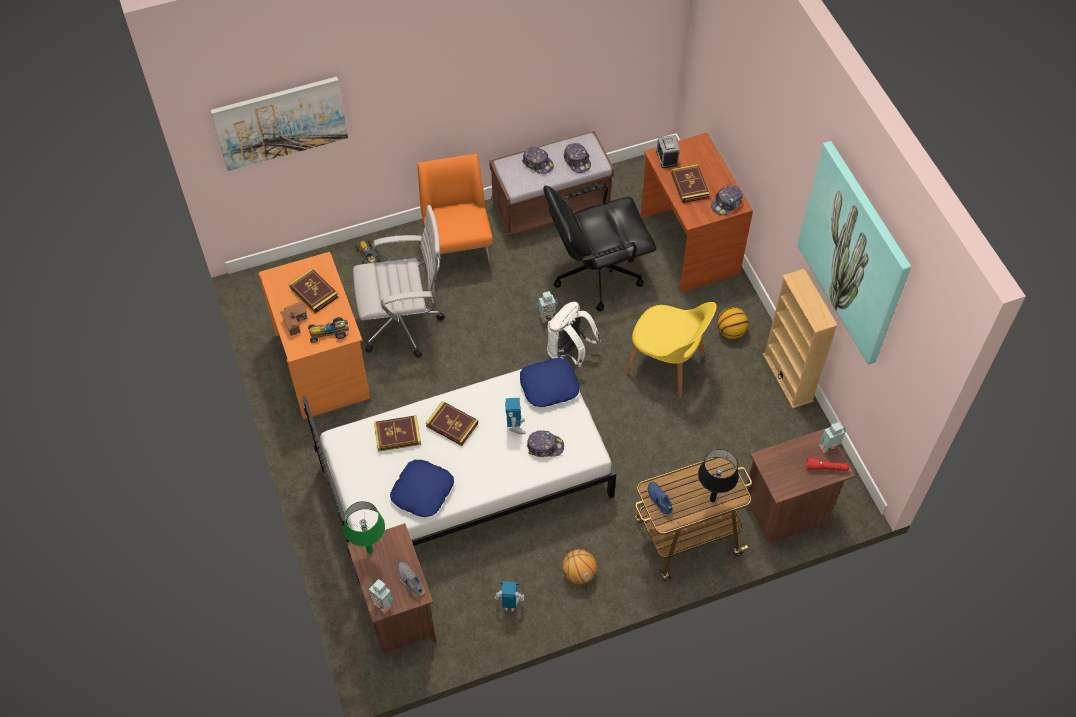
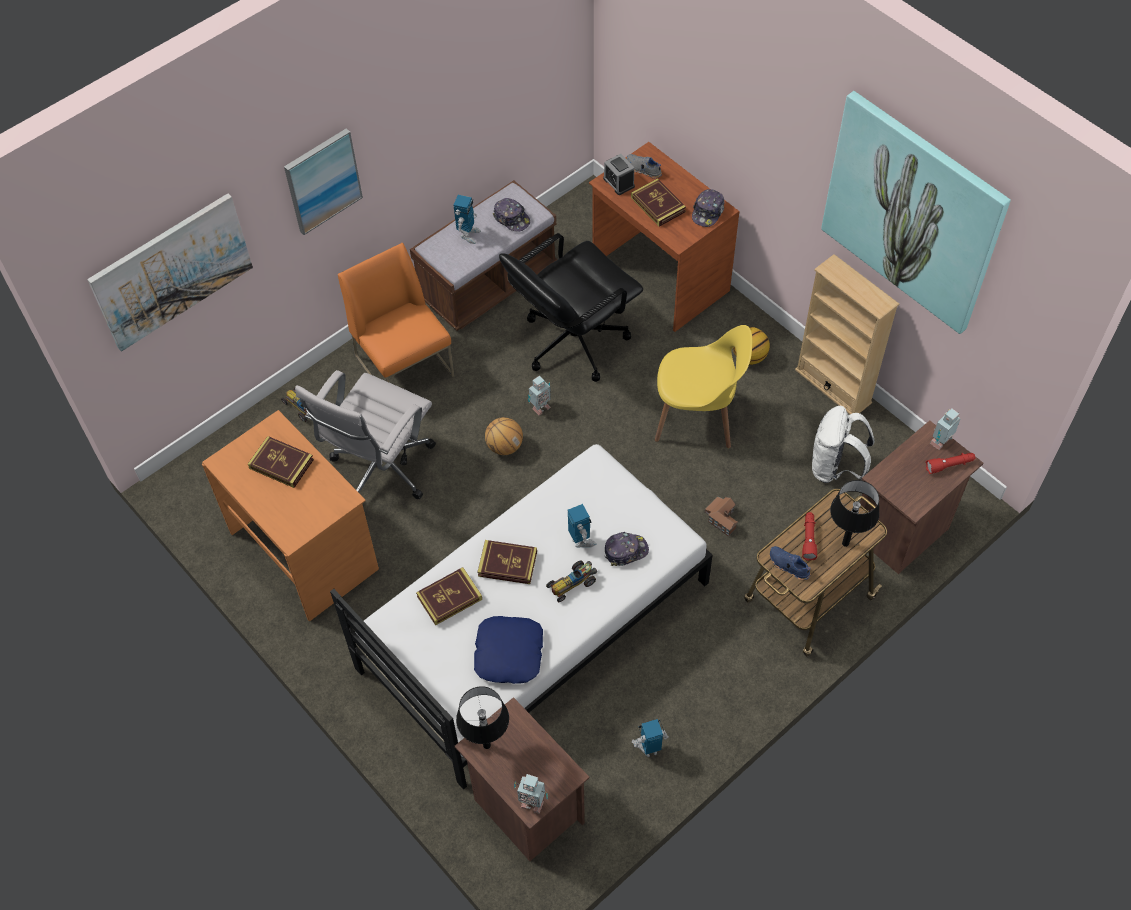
camera: 20 degrees left, 0 degrees up
toy house [280,302,307,336] -> toy house moved to [705,496,738,537]
toy car [308,317,349,343] -> toy car moved to [546,560,597,602]
green table lamp [343,501,385,554] -> black table lamp [456,686,509,749]
white office chair [353,205,445,358] -> white office chair turned 150 degrees clockwise [295,370,436,499]
grey shoe [397,562,425,597] -> grey shoe moved to [627,154,662,178]
blue pillow [520,358,580,407] -> none
cap [522,147,554,174] -> toy robot [453,195,481,244]
white backpack [547,302,601,367] -> white backpack moved to [812,406,875,483]
basketball [562,549,597,584] -> basketball moved to [485,417,523,455]
none -> picture [284,128,363,235]
none -> red flashlight [802,512,817,561]

